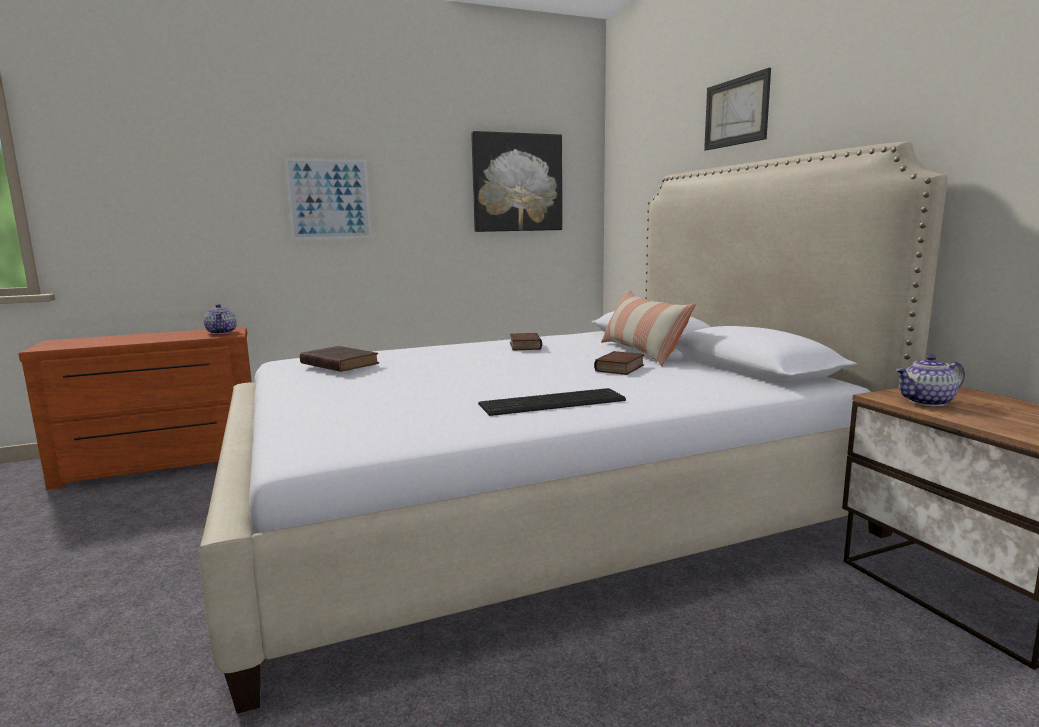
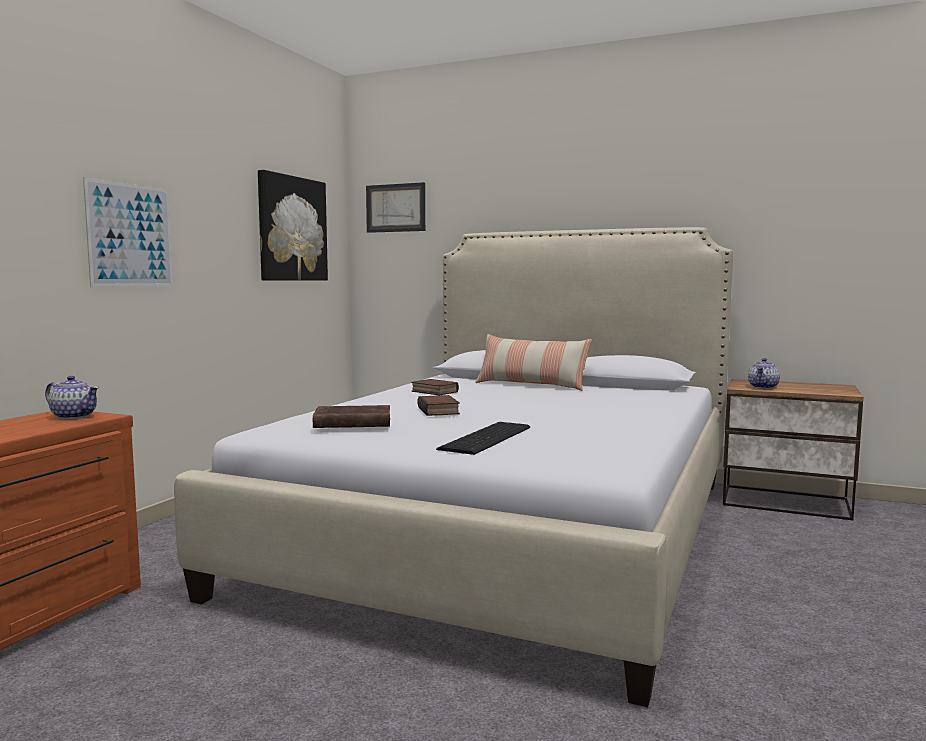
camera: 45 degrees left, 5 degrees down
keyboard [478,388,626,416] -> keyboard moved to [436,422,530,455]
book [594,351,644,375] -> book moved to [417,395,460,416]
picture [704,68,771,150] -> picture moved to [366,182,425,233]

